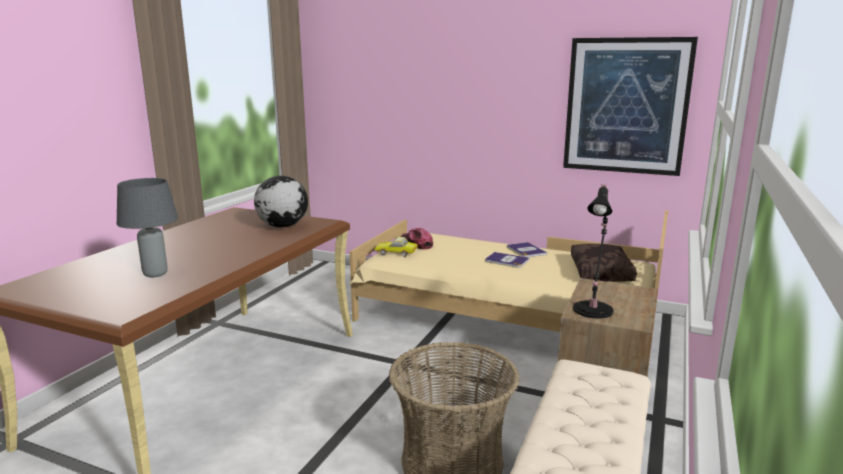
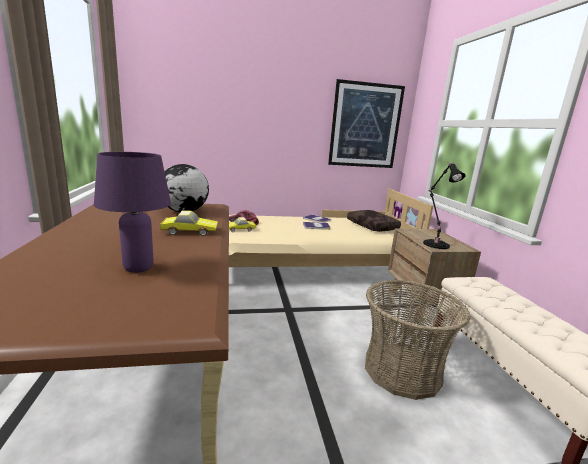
camera: 35 degrees left, 0 degrees up
grey table lamp [117,178,178,277] -> purple table lamp [94,152,171,273]
none -> toy car [160,210,218,236]

